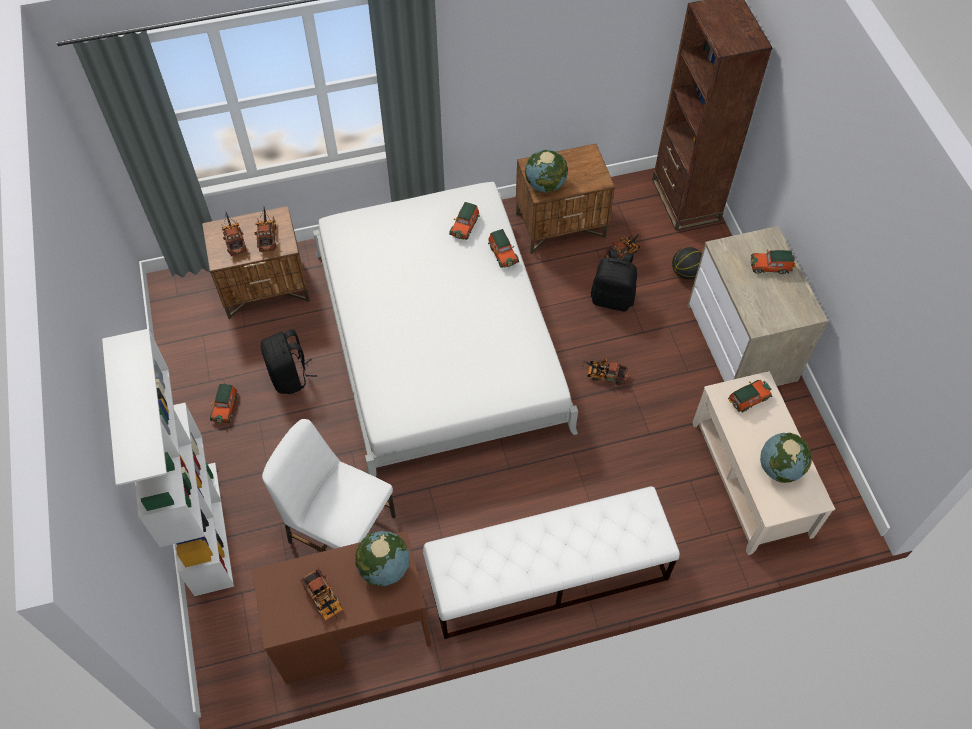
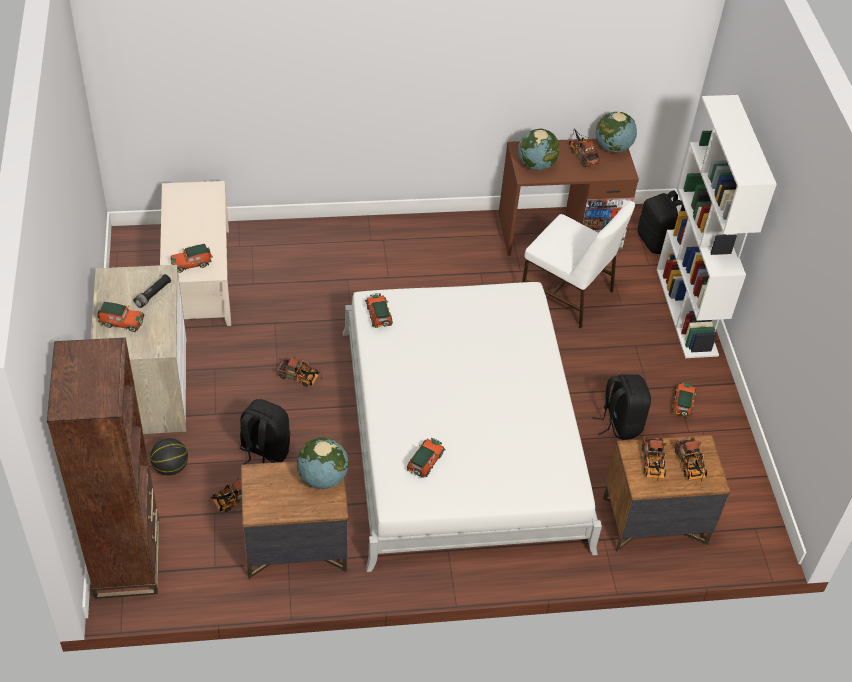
camera: 175 degrees left, 10 degrees down
white bench [423,486,680,639] -> none
toy car [488,229,519,268] -> toy car moved to [365,293,393,328]
globe [760,433,812,483] -> globe moved to [596,112,637,153]
none -> black flashlight [133,274,171,308]
none -> black backpack [637,191,685,254]

